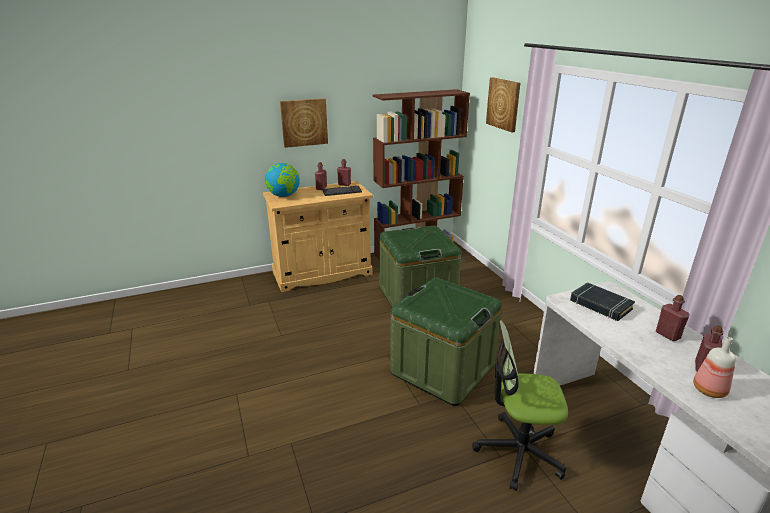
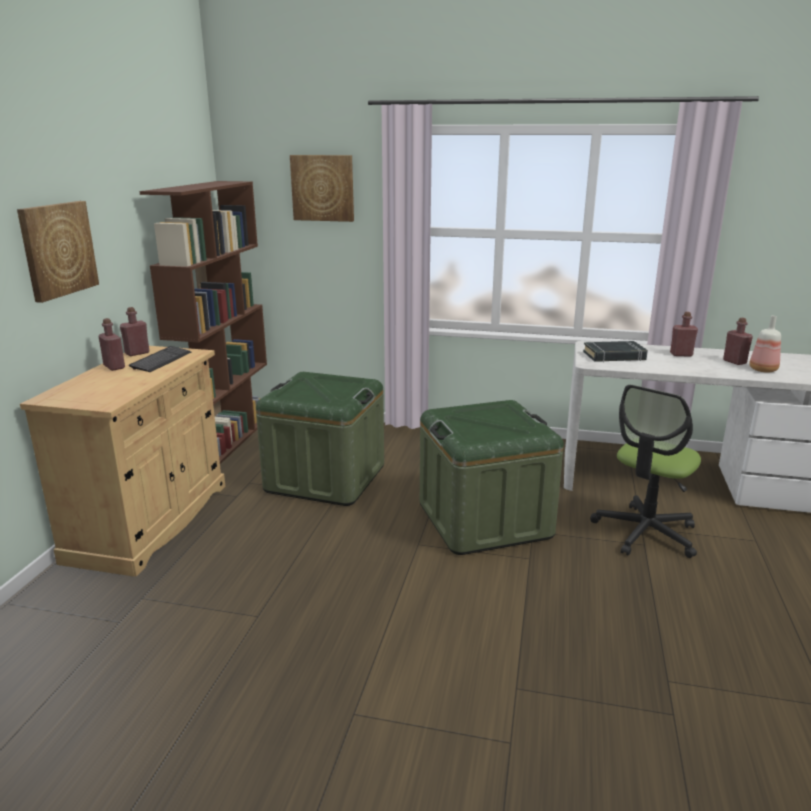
camera: 55 degrees left, 5 degrees down
globe [265,163,300,197] -> none

